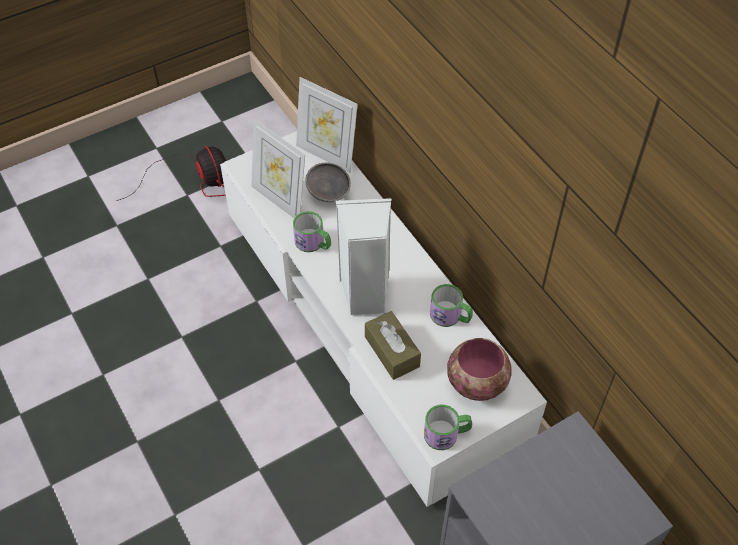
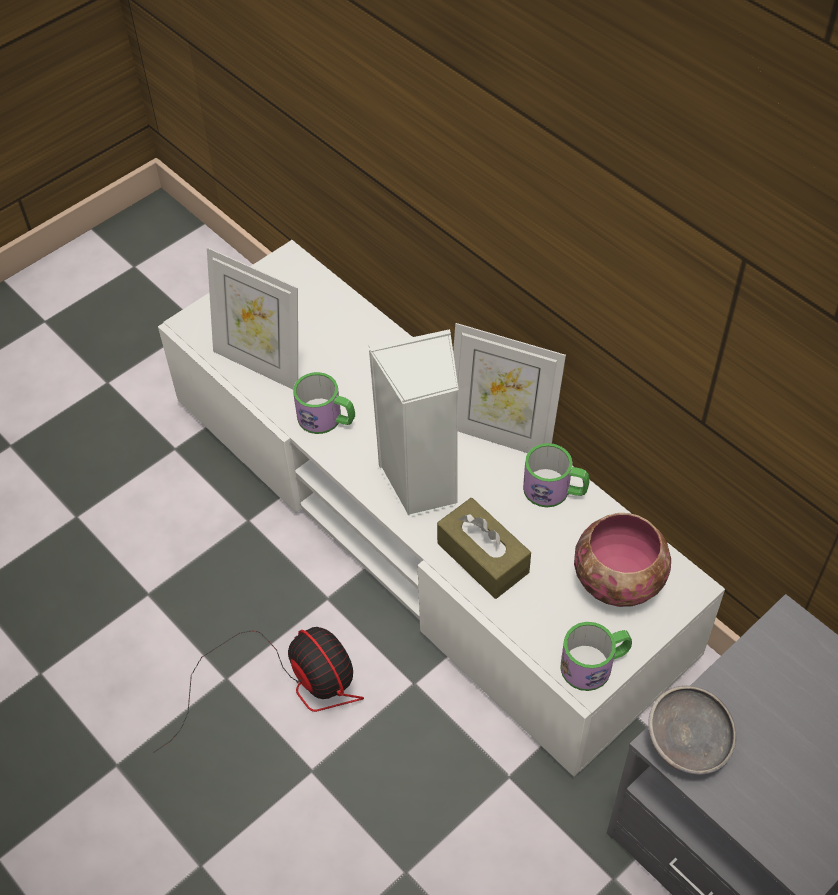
camera: 10 degrees left, 0 degrees up
fan [116,146,226,201] -> fan moved to [153,627,364,753]
picture frame [296,77,358,173] -> picture frame moved to [453,323,566,453]
grey bowl [305,163,351,202] -> grey bowl moved to [648,686,736,775]

